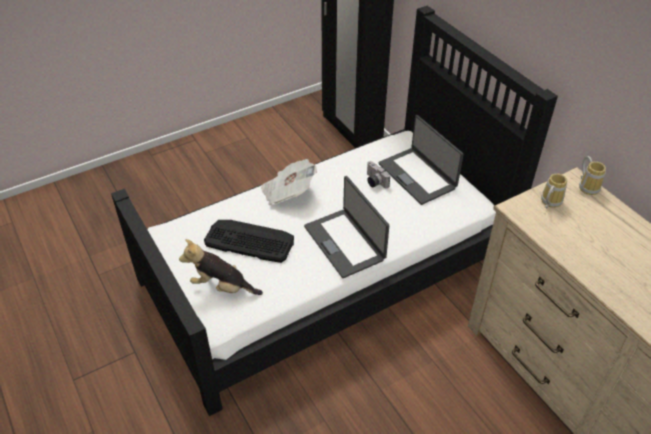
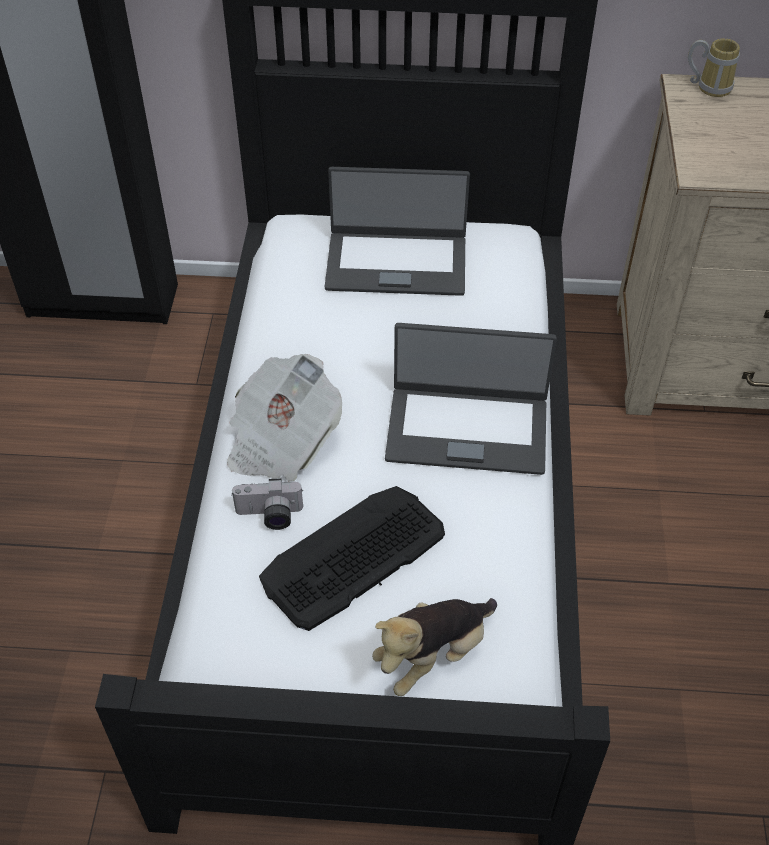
camera: 55 degrees left, 5 degrees up
camera [367,161,390,188] -> camera moved to [231,478,303,530]
mug [541,173,567,208] -> none

